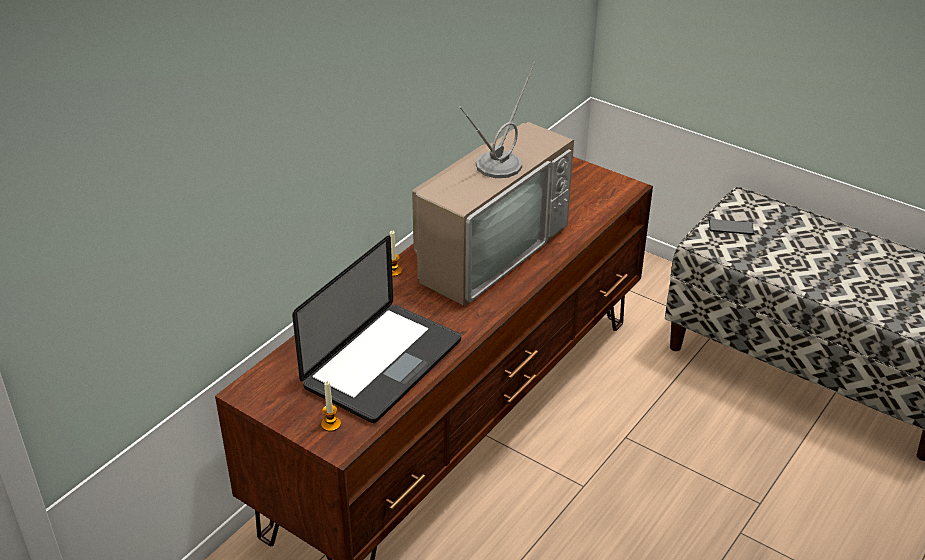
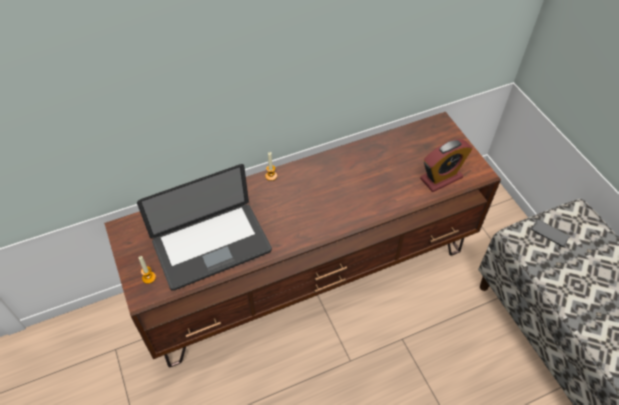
camera: 30 degrees right, 15 degrees up
television [412,62,574,306] -> none
none -> alarm clock [420,139,473,192]

